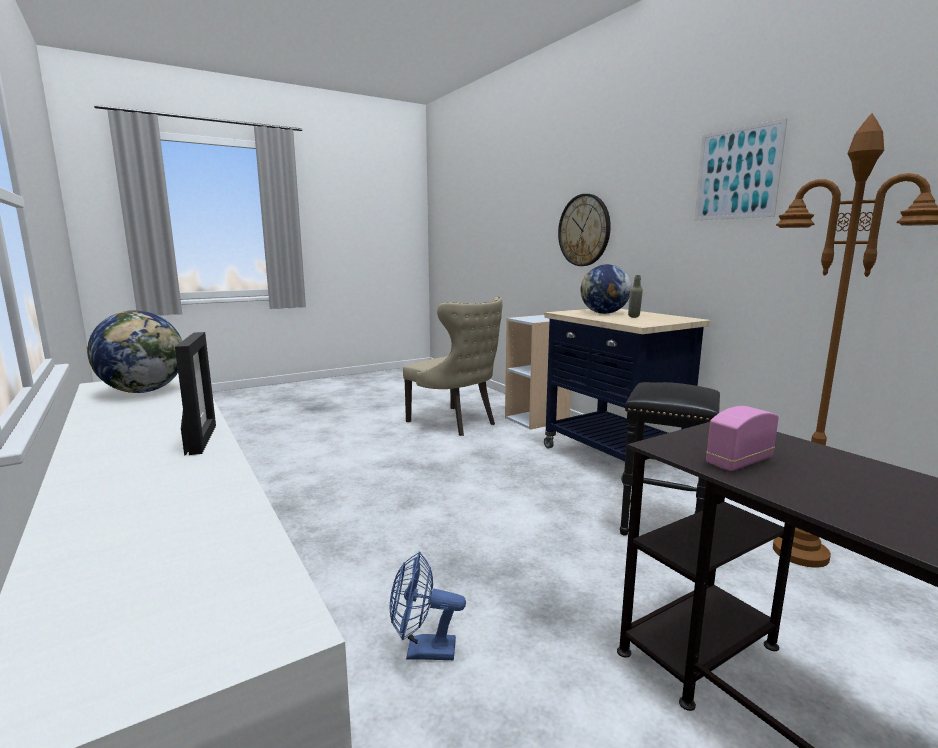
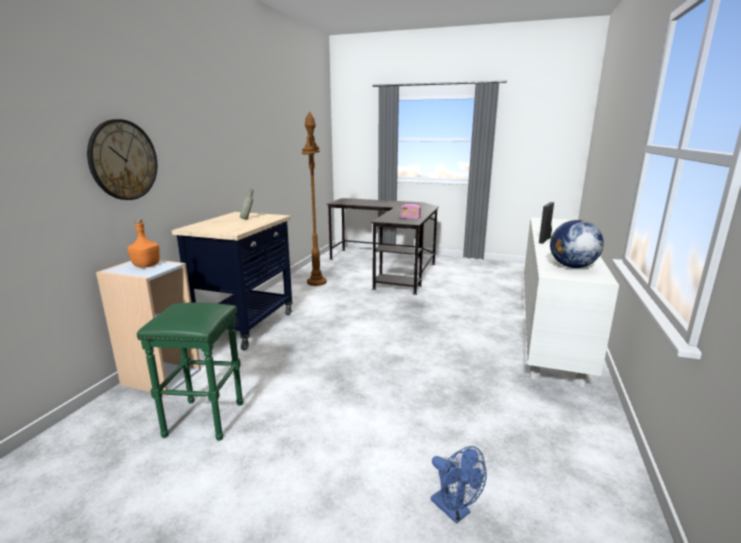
camera: 130 degrees left, 5 degrees up
blue fan [390,551,466,660] -> blue fan moved to [431,446,487,524]
beige chair [403,297,502,436] -> green stool [137,302,243,441]
globe [580,264,631,314] -> none
black stool [620,382,720,536] -> none
picture [694,118,788,220] -> none
none -> orange bottle [127,219,160,268]

